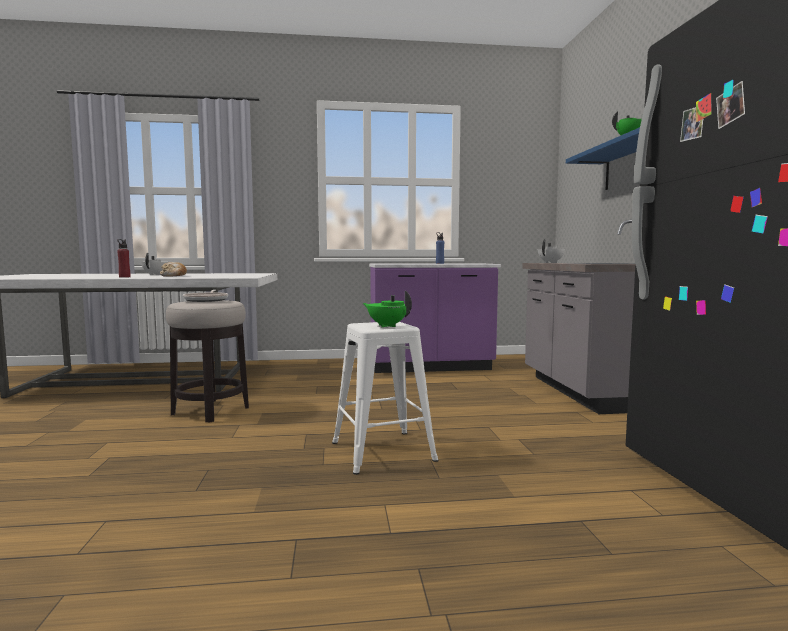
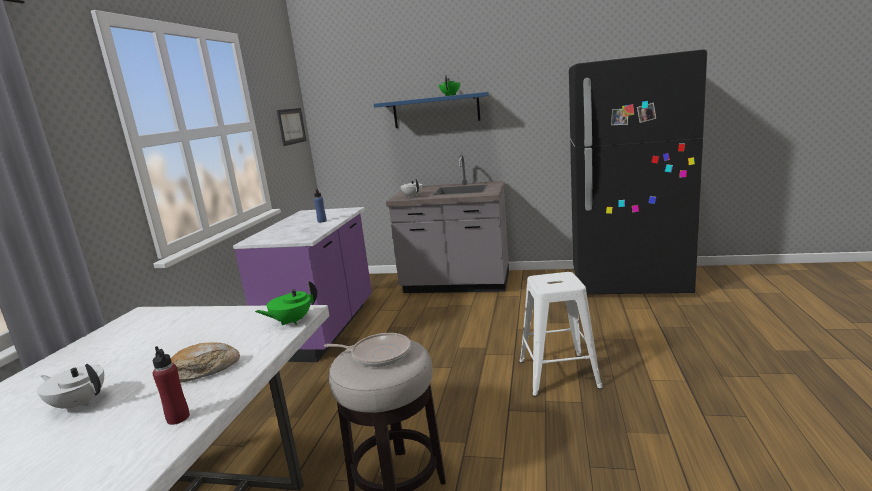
camera: 70 degrees left, 10 degrees up
green teapot [363,291,412,327] -> green teapot moved to [255,280,317,325]
none -> picture [277,108,306,146]

